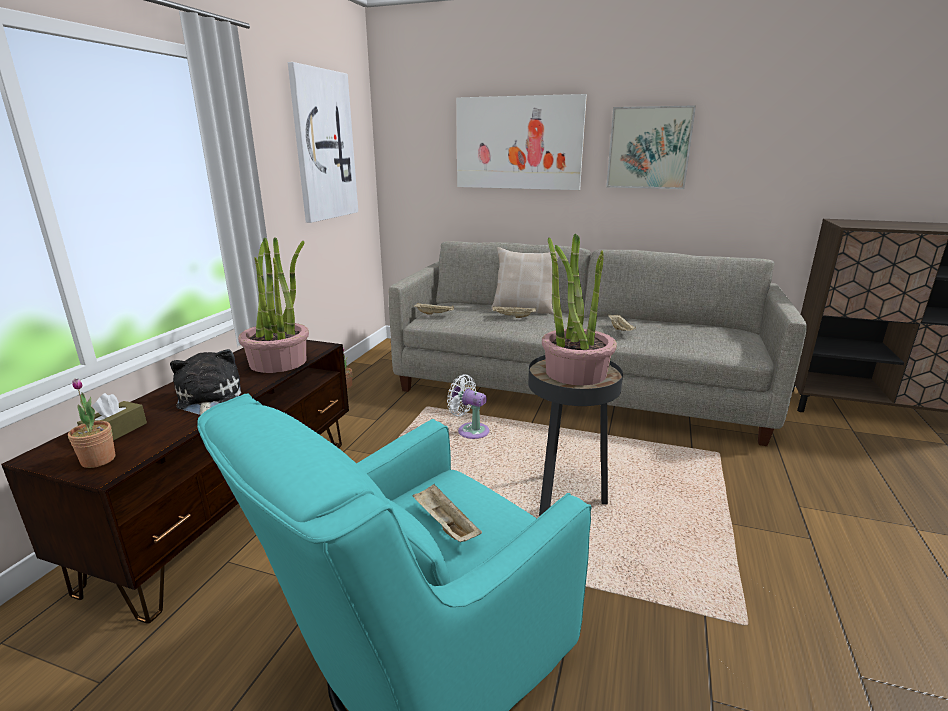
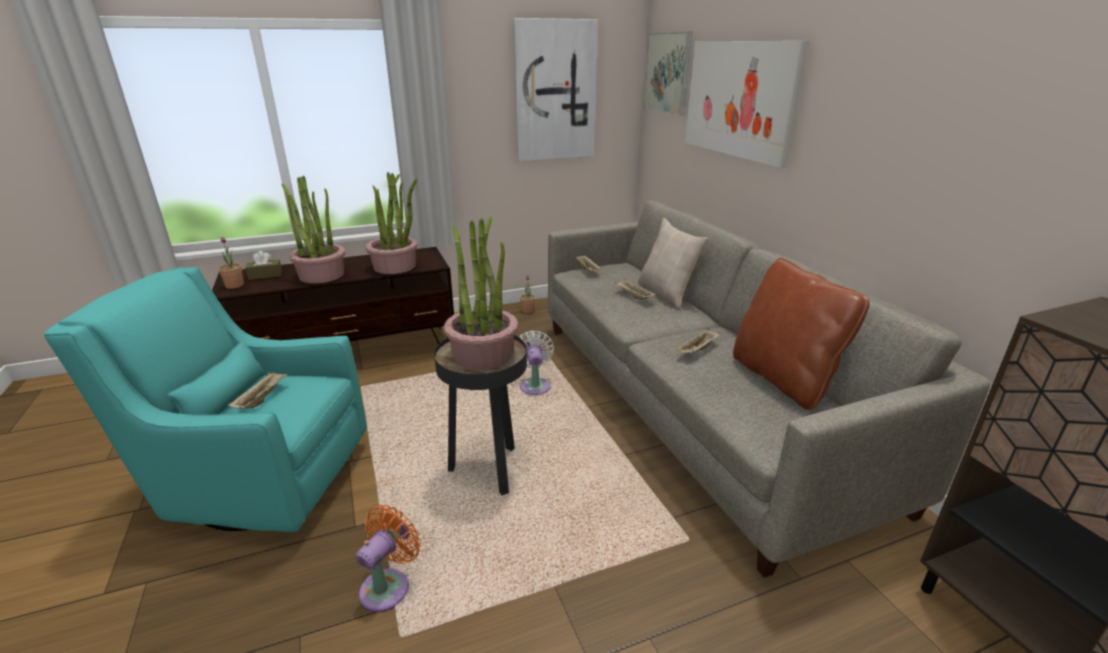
camera: 50 degrees right, 5 degrees up
plush toy [170,349,241,415] -> potted plant [281,176,346,283]
picture [606,105,696,189] -> picture moved to [643,31,693,116]
none -> orange fan [356,505,421,612]
none -> brown pillow [733,258,870,410]

